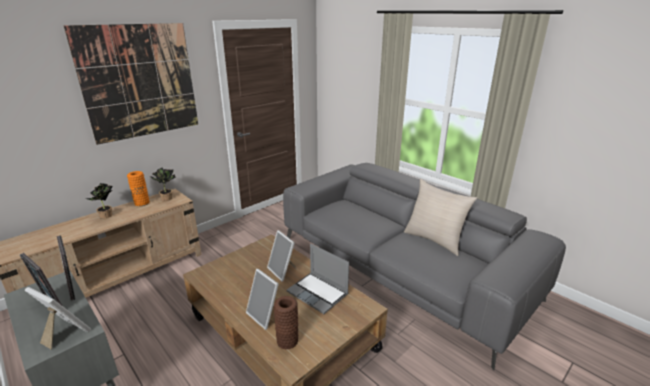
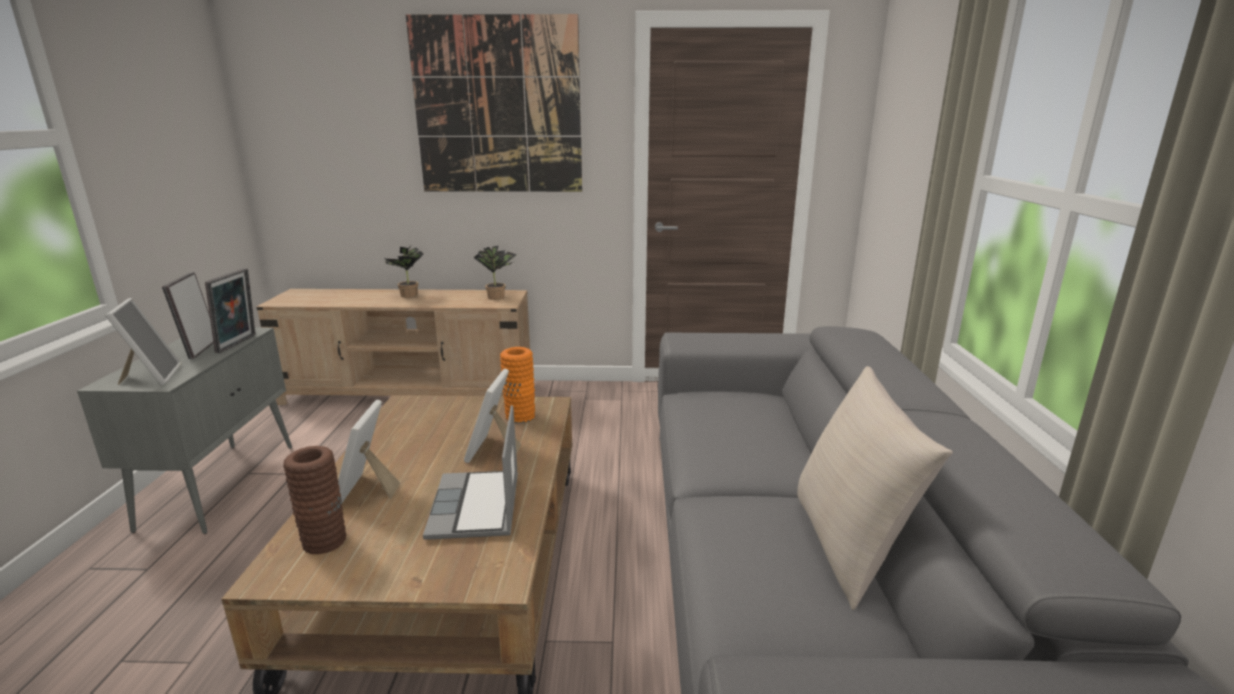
camera: 45 degrees right, 5 degrees down
orange vase [127,171,150,206] -> orange vase moved to [500,347,535,424]

